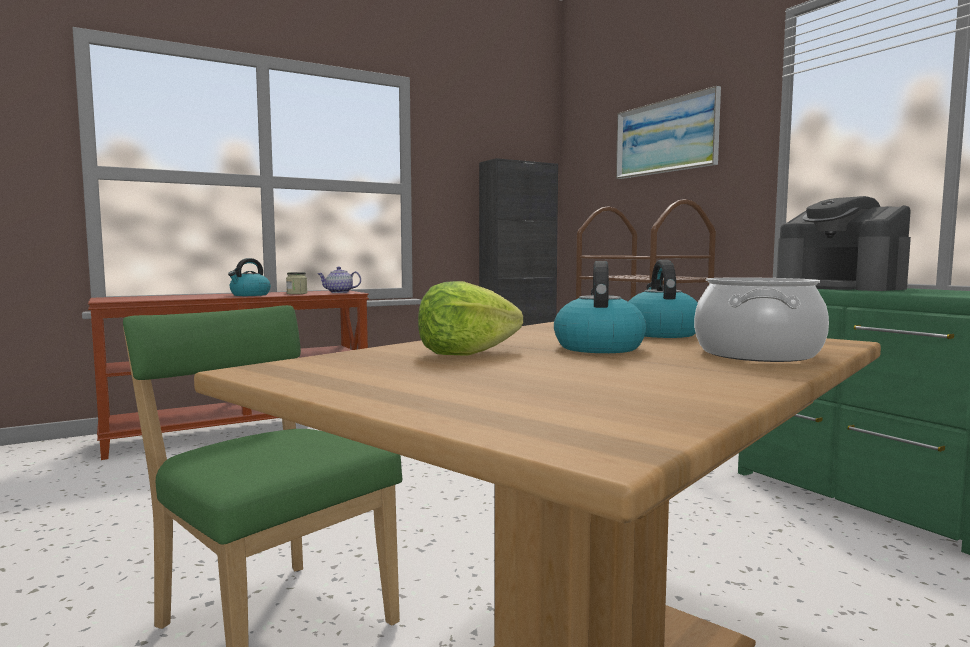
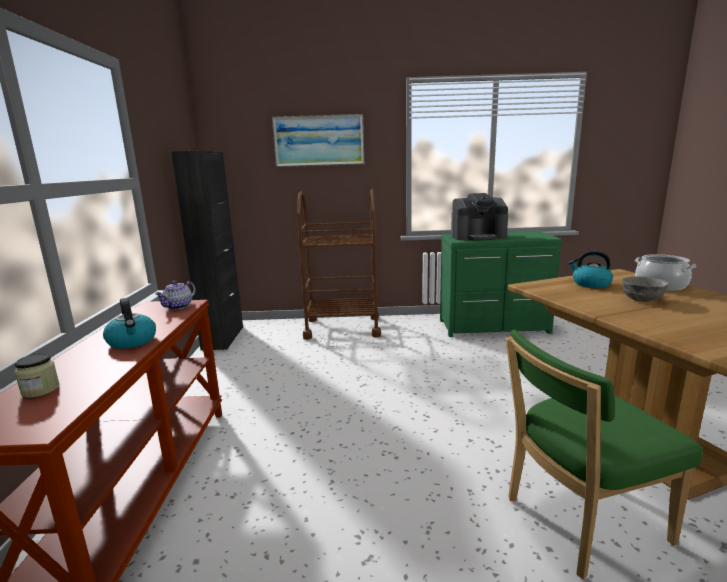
camera: 60 degrees left, 10 degrees up
jar [286,272,307,294] -> jar moved to [15,353,59,398]
lettuce [418,281,523,356] -> none
kettle [554,261,647,353] -> grey bowl [622,276,669,302]

